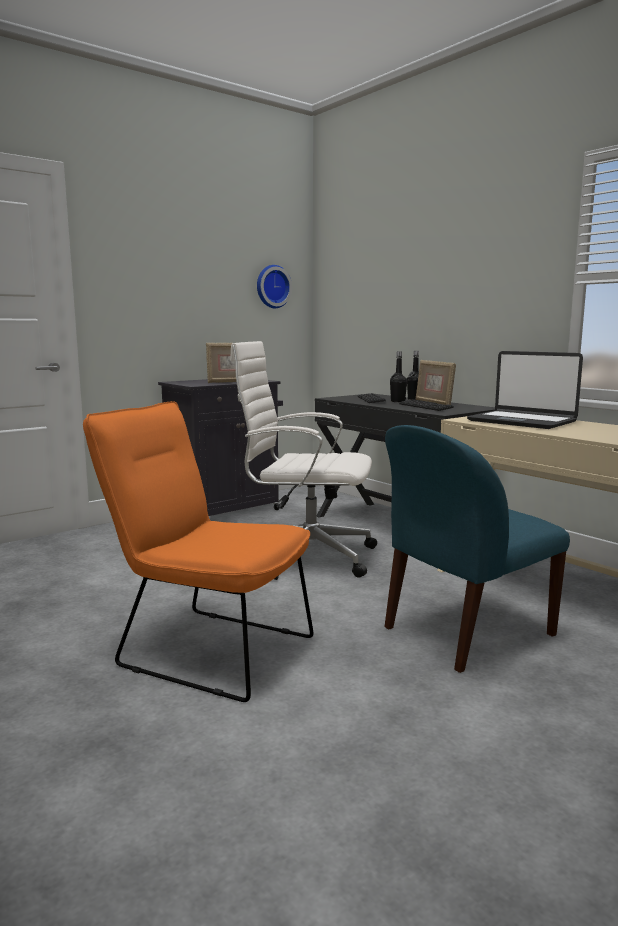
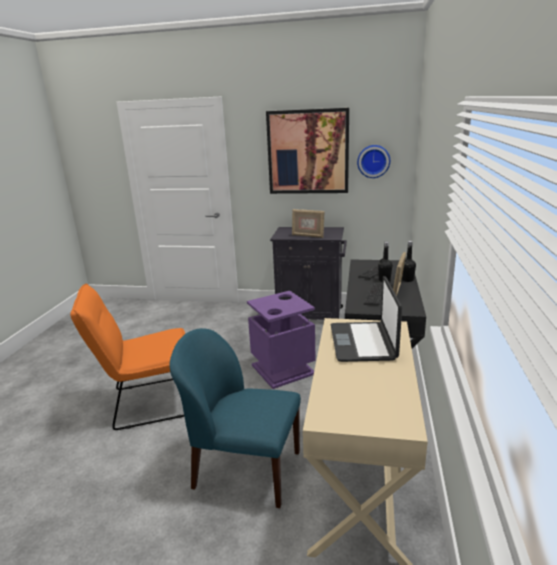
camera: 50 degrees right, 10 degrees up
orange chair [83,401,313,702] -> orange chair turned 90 degrees counterclockwise [70,284,185,430]
white office chair [230,341,377,580] -> purple trash can [247,291,316,389]
none -> picture [266,108,349,194]

